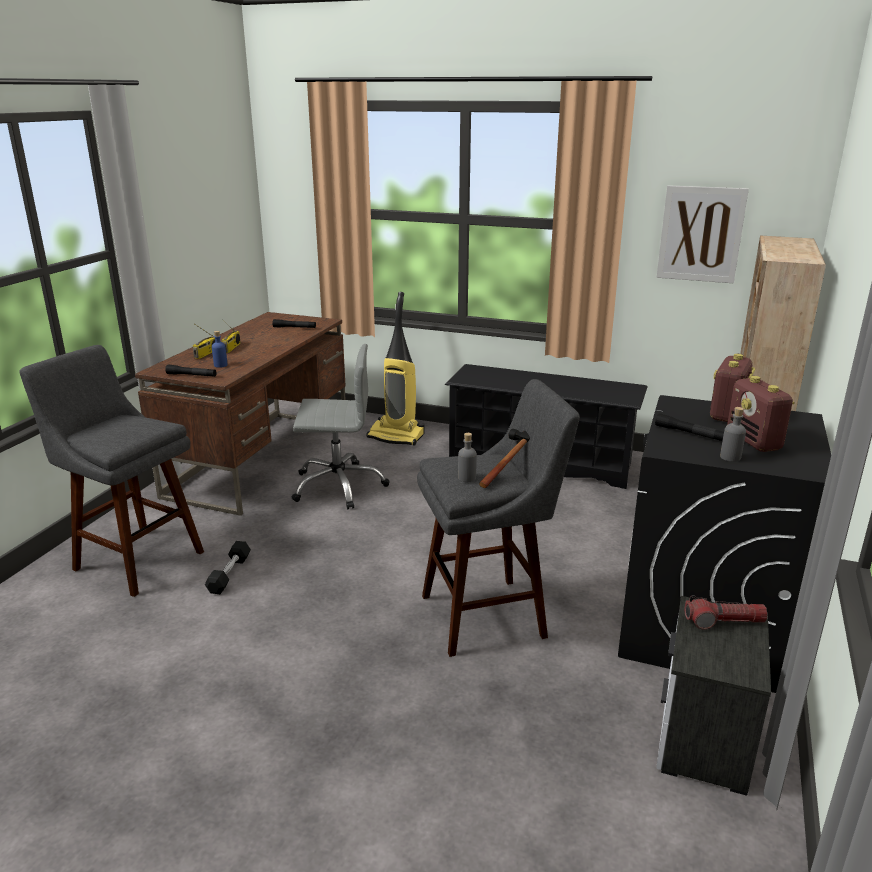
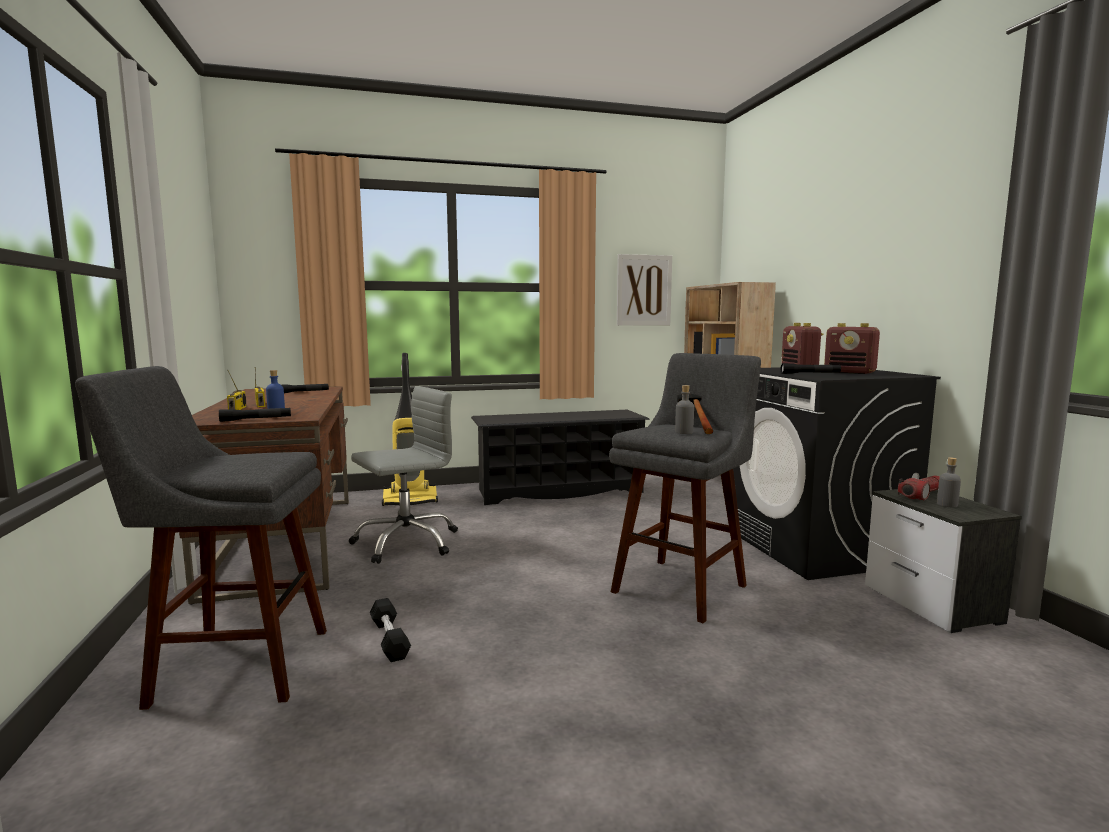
camera: 35 degrees left, 15 degrees down
grey bottle [720,407,746,462] -> grey bottle moved to [937,457,961,507]

